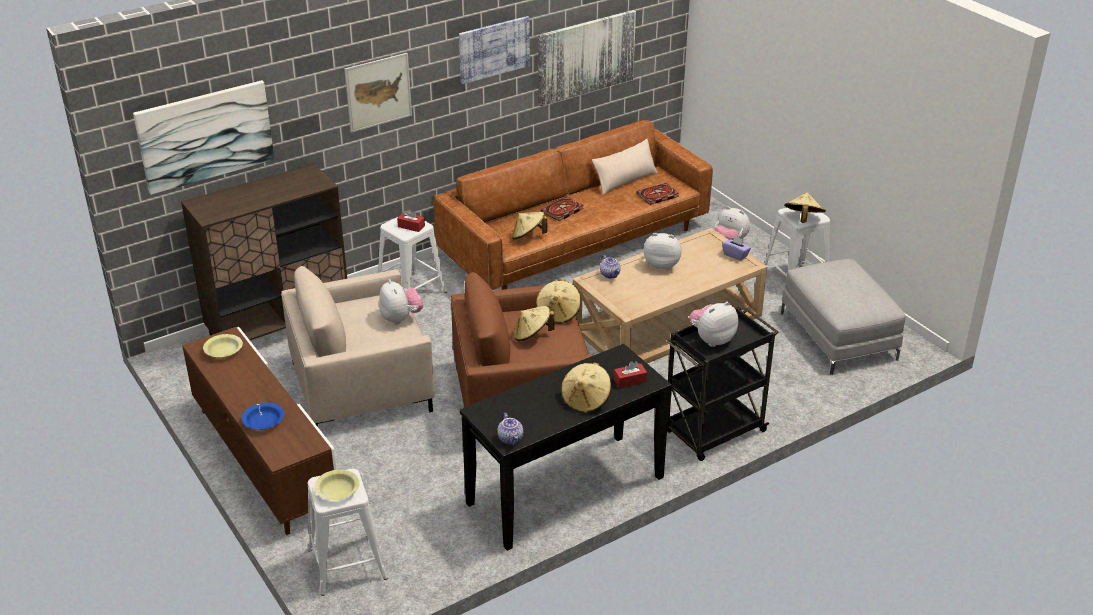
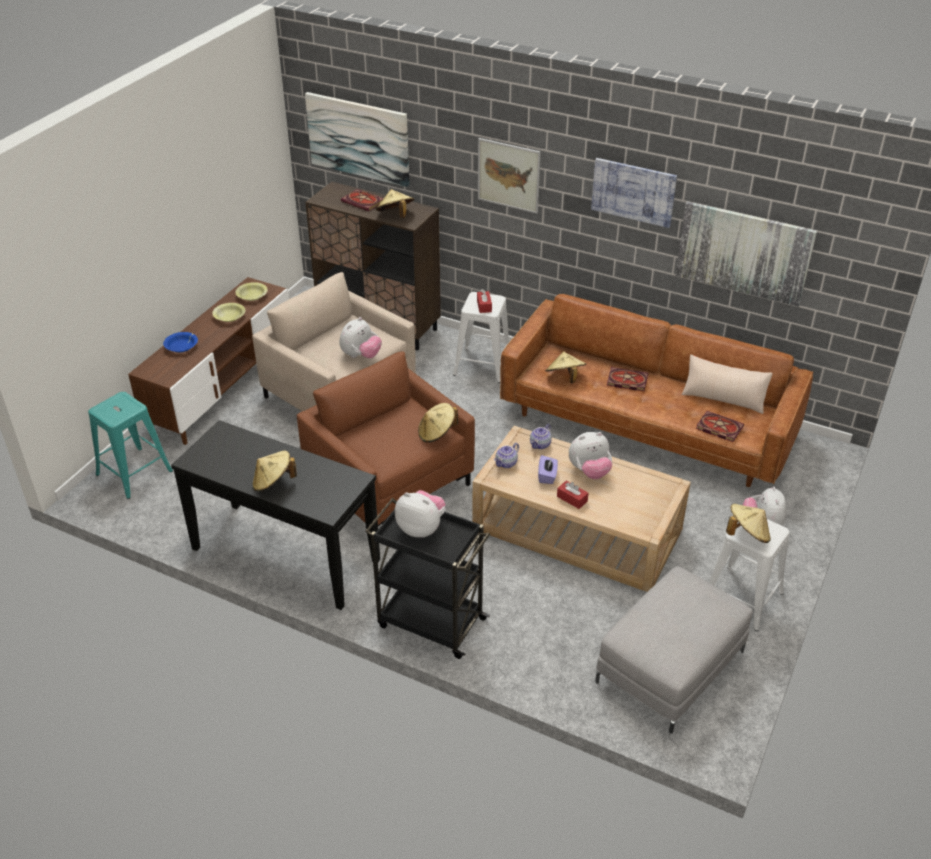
camera: 60 degrees right, 5 degrees up
white stool [307,468,388,596] -> turquoise stool [88,392,173,499]
yellow bowl [314,470,359,500] -> yellow bowl moved to [212,303,246,322]
teapot [497,413,523,445] -> teapot moved to [494,443,519,468]
beige hat [513,306,555,341] -> beige hat moved to [376,189,414,218]
red tissue box [614,361,647,388] -> red tissue box moved to [557,481,588,509]
plush toy [644,233,682,270] -> plush toy turned 90 degrees clockwise [569,432,612,479]
purple tissue box [722,236,751,261] -> purple tissue box moved to [538,455,558,484]
none -> book [341,189,384,211]

